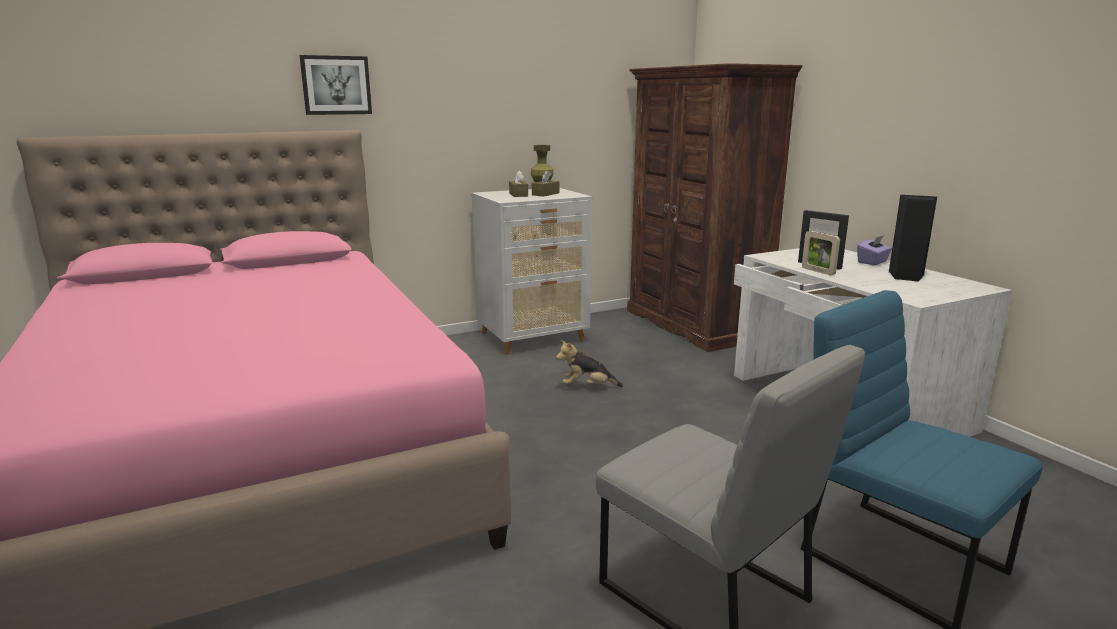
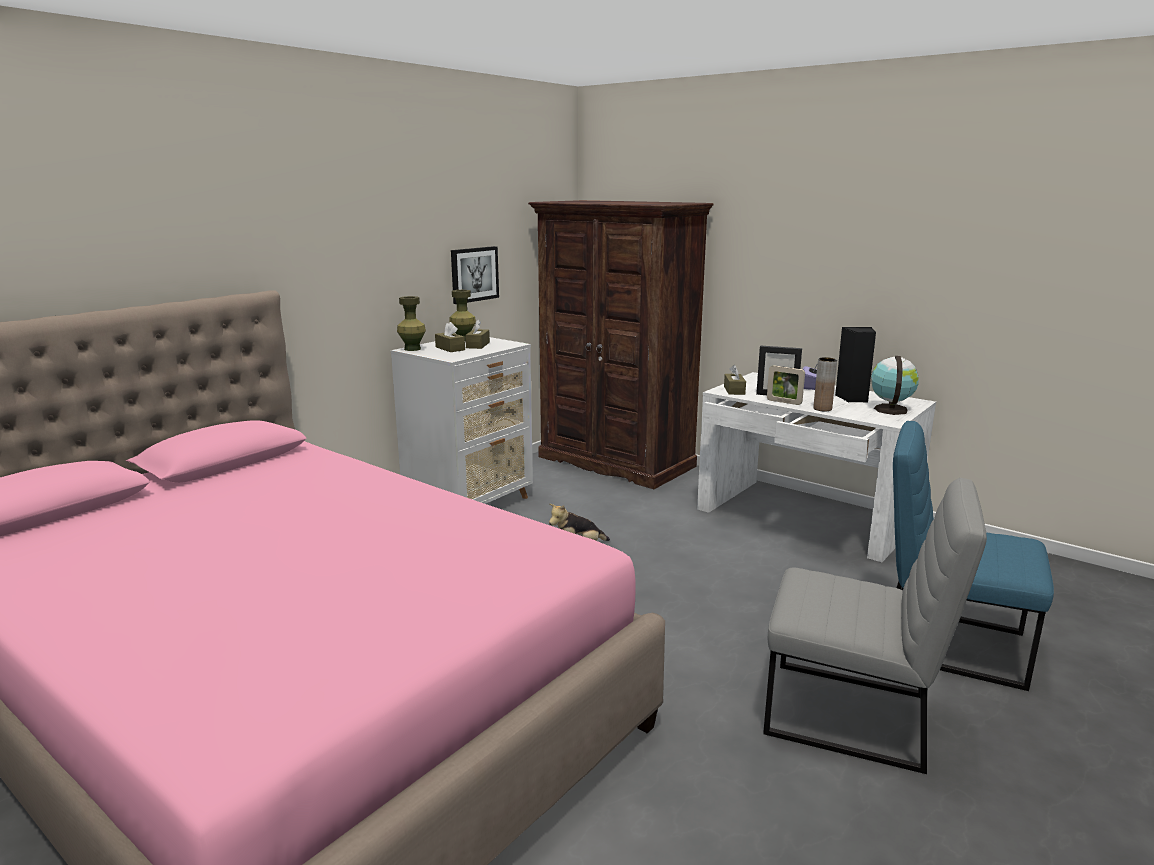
camera: 25 degrees left, 0 degrees up
picture [300,55,372,115] -> picture moved to [451,246,499,304]
none -> green vase [397,296,426,351]
none -> brown tissue box [724,365,746,395]
none -> brown vase [813,357,837,411]
none -> globe [871,356,919,415]

